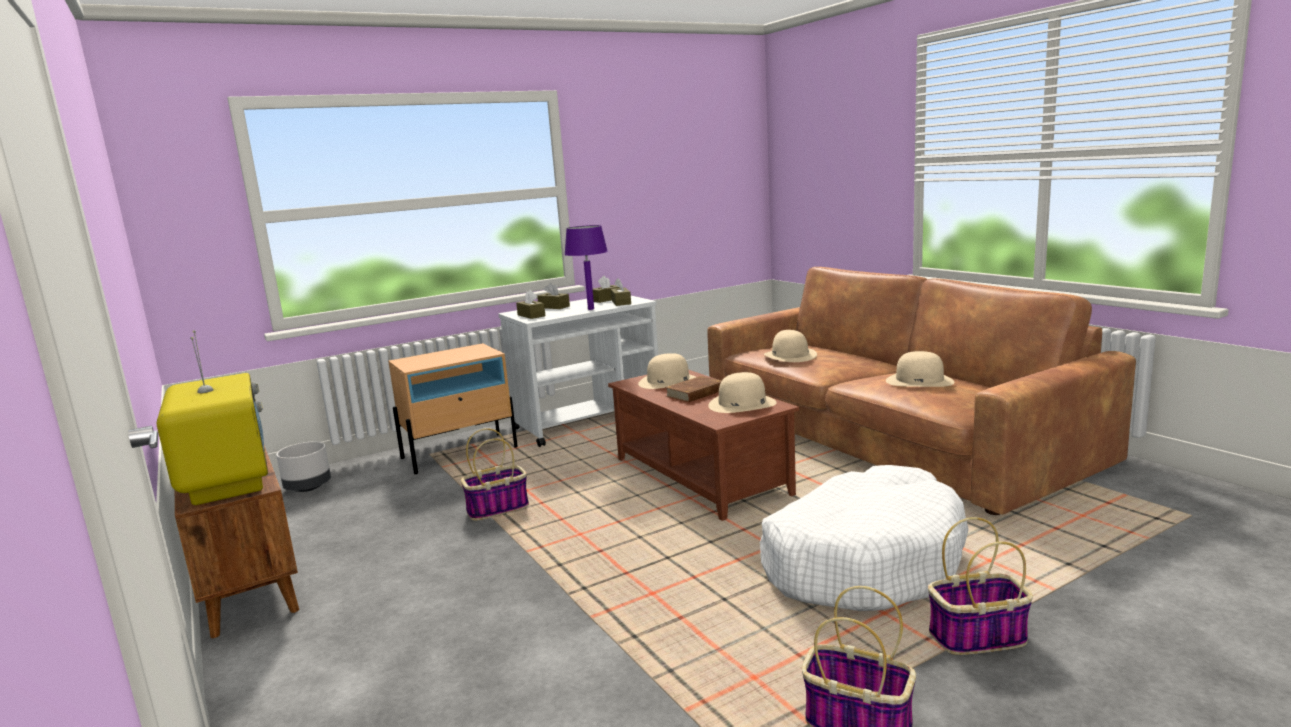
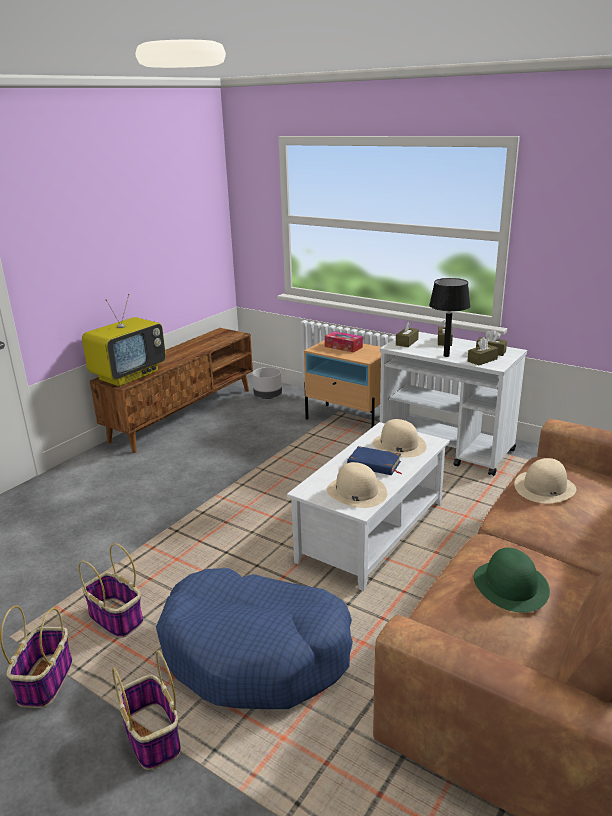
camera: 65 degrees right, 10 degrees up
basket [461,428,529,521] -> basket moved to [78,543,143,638]
purple table lamp [564,225,608,310] -> black table lamp [429,278,471,357]
brown coffee table [608,369,799,521] -> white coffee table [287,422,450,591]
brown book [665,376,722,402] -> blue book [347,446,402,475]
white dog bed [760,465,969,611] -> blue dog bed [156,568,353,709]
beige hat [886,351,954,387] -> green hat [474,548,550,612]
none -> tissue box [325,331,363,353]

